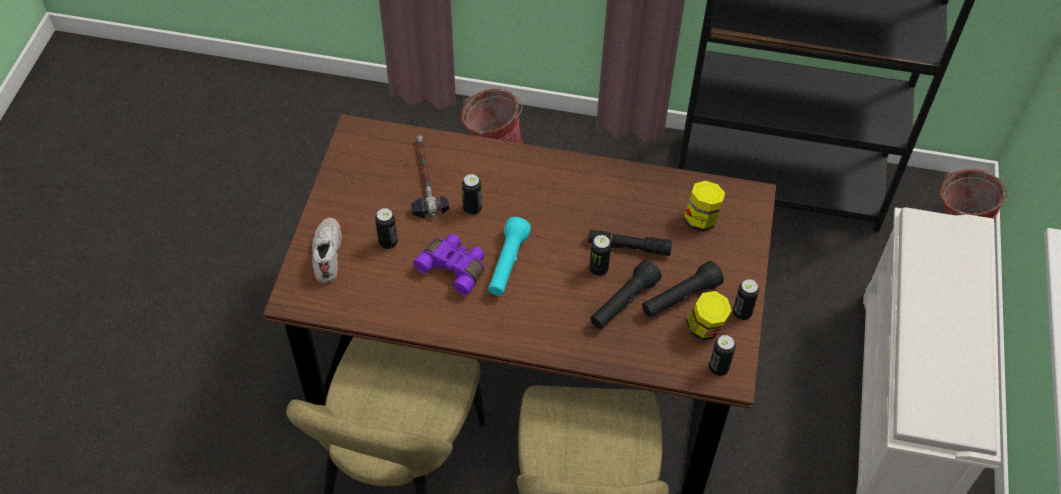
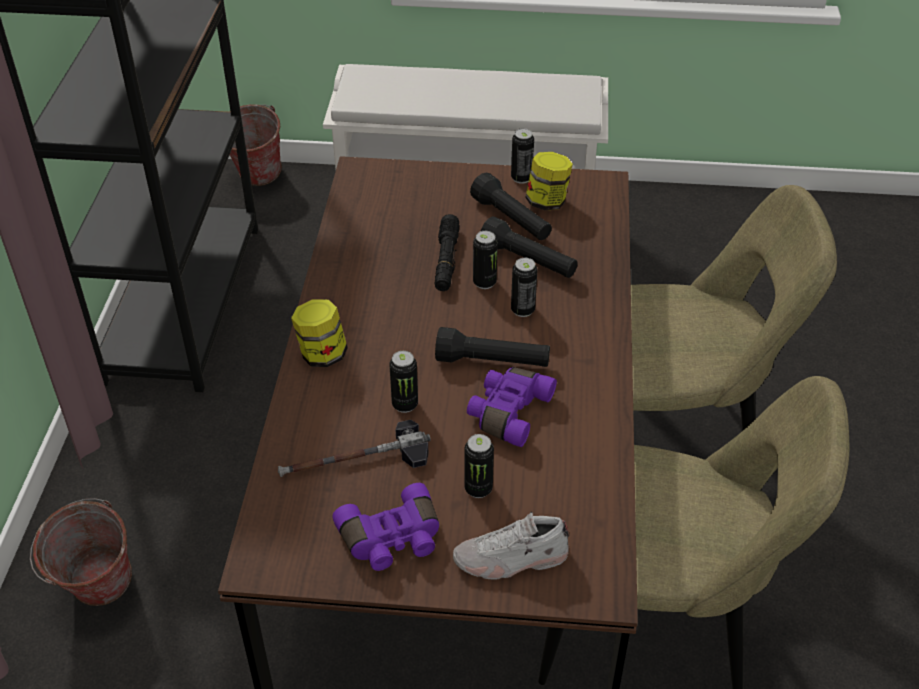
camera: 95 degrees left, 10 degrees down
turquoise flashlight [488,217,531,296] -> black flashlight [435,327,550,367]
jar [684,181,725,232] -> jar moved to [291,299,348,367]
can [709,335,736,376] -> can moved to [511,258,538,317]
none -> purple binoculars [332,483,439,571]

